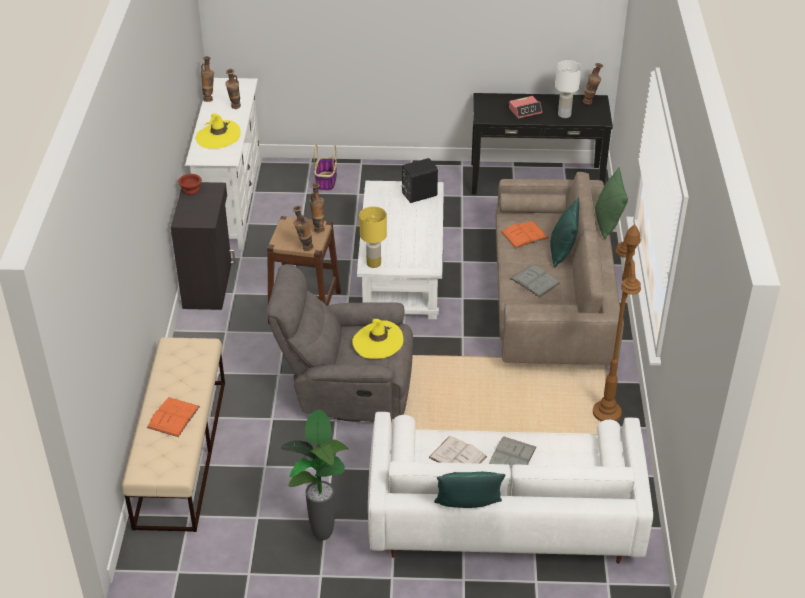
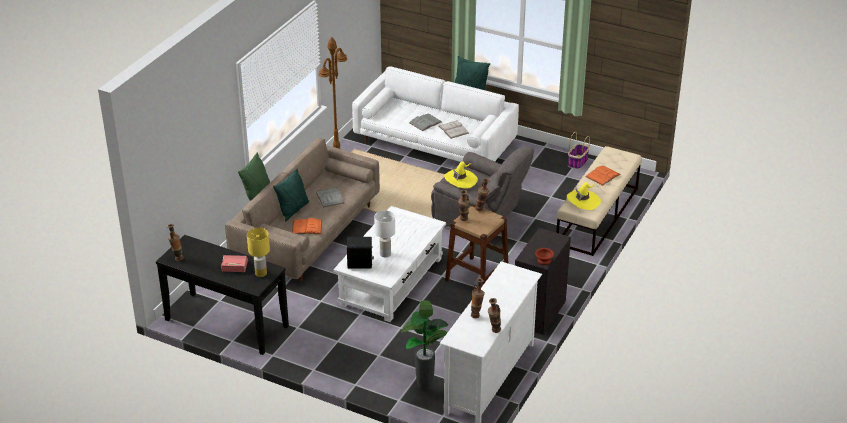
camera: 155 degrees left, 5 degrees down
yellow hat [196,113,241,149] -> yellow hat moved to [567,182,601,210]
potted plant [281,410,349,540] -> potted plant moved to [401,300,448,392]
basket [314,144,337,191] -> basket moved to [568,132,590,169]
yellow table lamp [359,206,387,268] -> yellow table lamp moved to [247,228,270,277]
white table lamp [555,60,581,118] -> white table lamp moved to [374,210,395,257]

